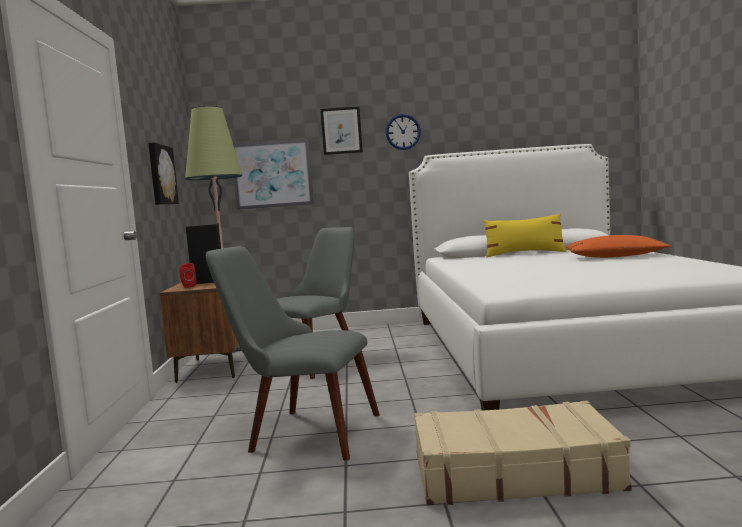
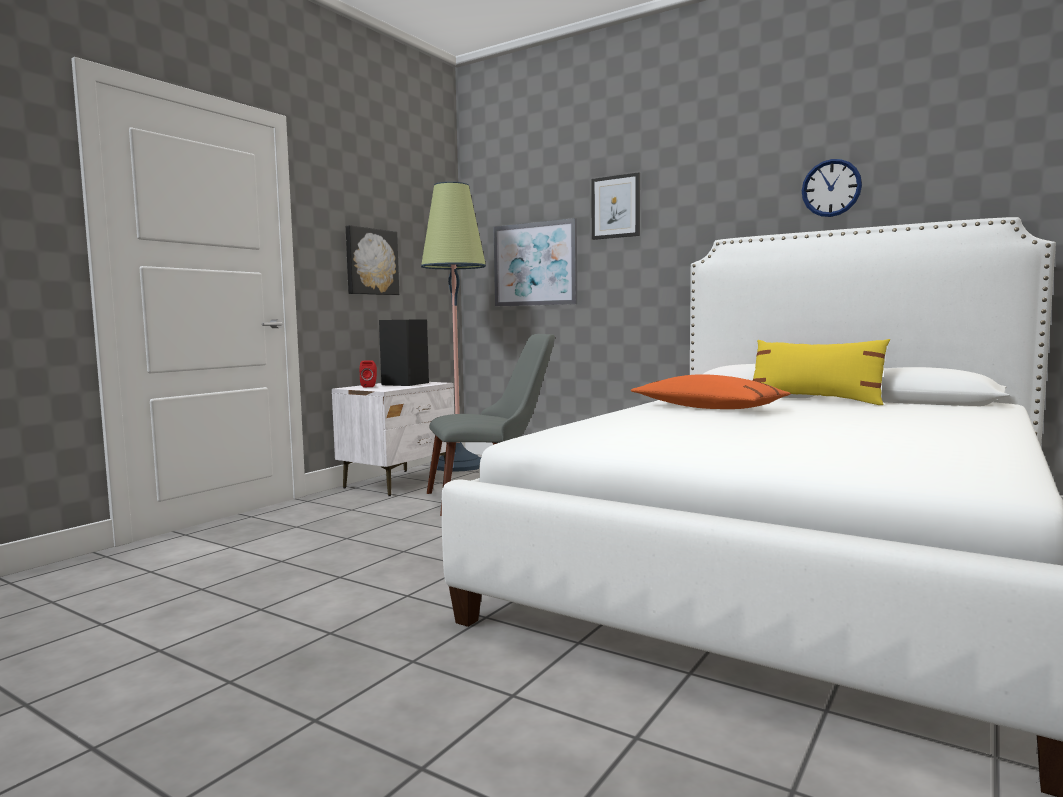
camera: 35 degrees right, 0 degrees up
brown nightstand [160,282,239,383] -> white nightstand [332,382,454,496]
grey chair [206,246,380,460] -> none
wall clock [386,114,421,150] -> wall clock moved to [802,159,862,217]
beige suitcase [414,401,632,505] -> none
orange pillow [565,235,671,258] -> orange pillow moved to [631,374,791,409]

